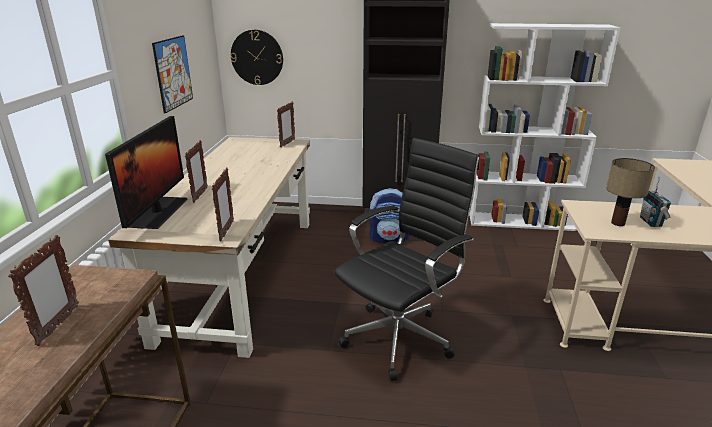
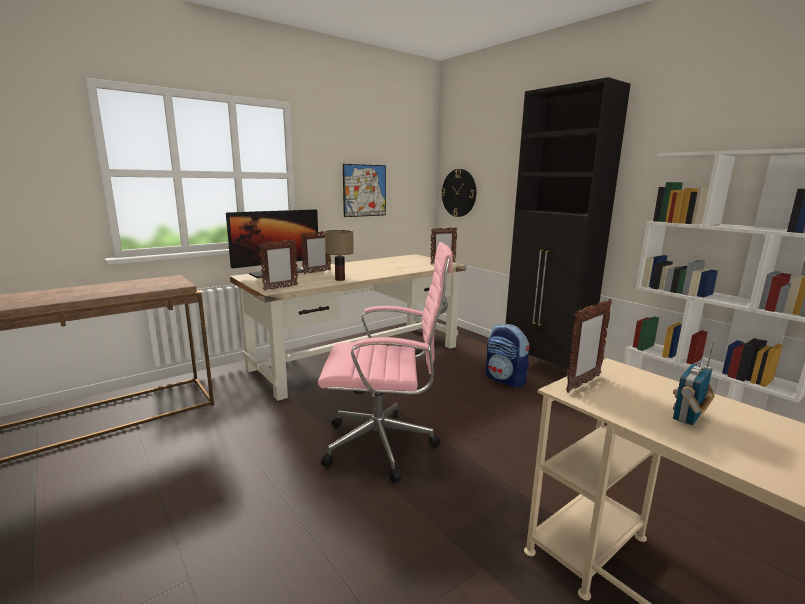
camera: 45 degrees right, 10 degrees down
picture frame [8,235,79,346] -> picture frame moved to [566,299,612,393]
black office chair [334,138,479,381] -> pink office chair [318,242,453,483]
table lamp [606,158,655,226] -> table lamp moved to [325,230,354,281]

